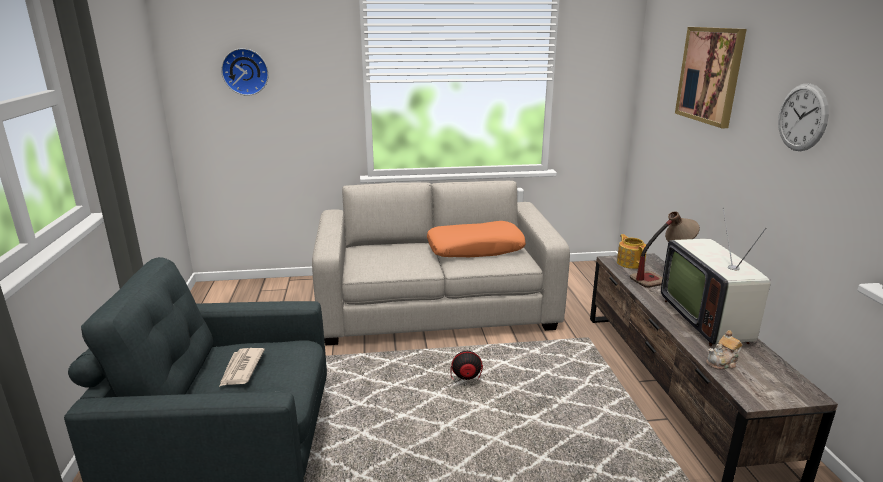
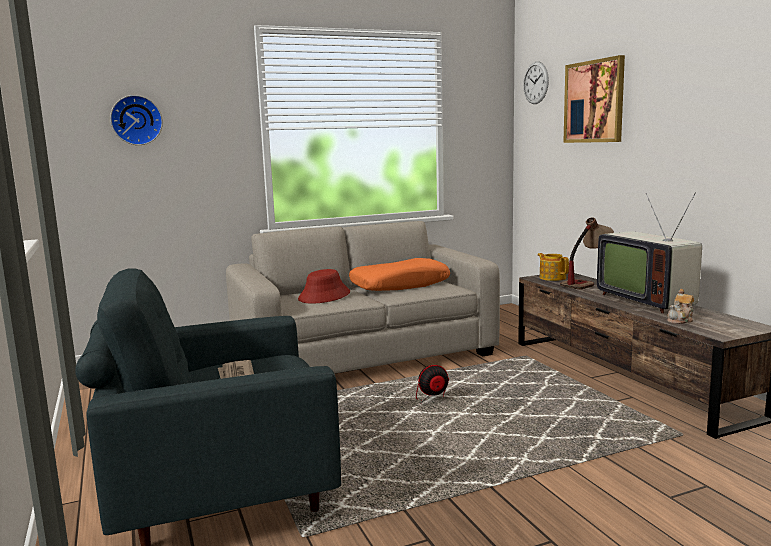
camera: 15 degrees left, 10 degrees down
wall clock [778,84,829,151] -> wall clock moved to [523,62,549,104]
none -> red hat [298,269,350,304]

